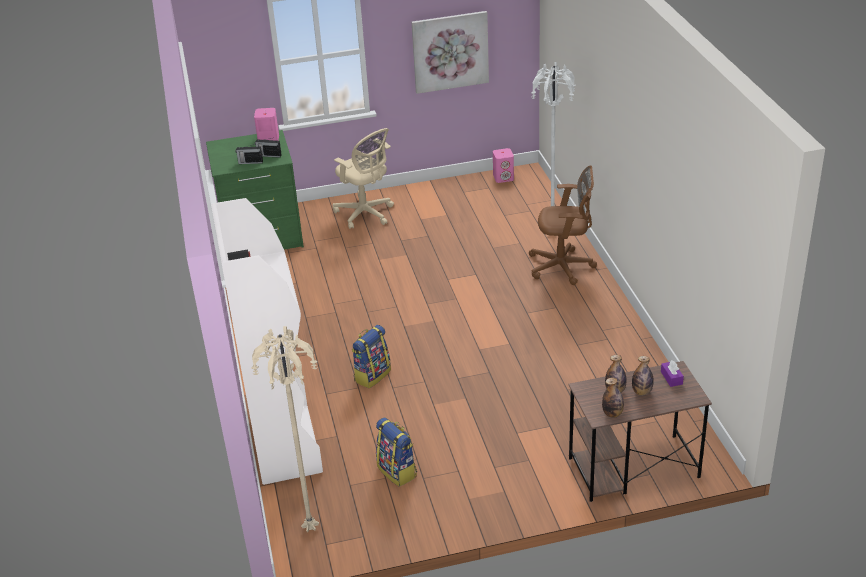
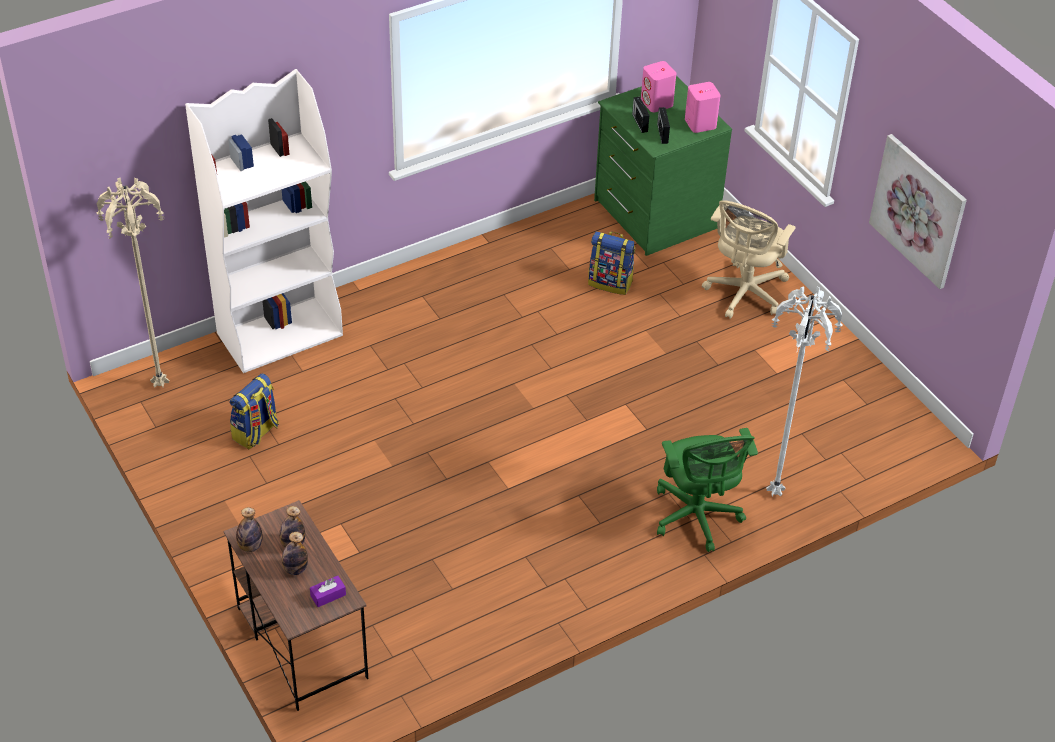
camera: 70 degrees right, 10 degrees up
backpack [352,325,391,388] -> backpack moved to [588,231,635,295]
pink speaker [493,148,514,183] -> pink speaker moved to [641,61,676,112]
brown office chair [529,165,597,285] -> green office chair [657,428,758,552]

